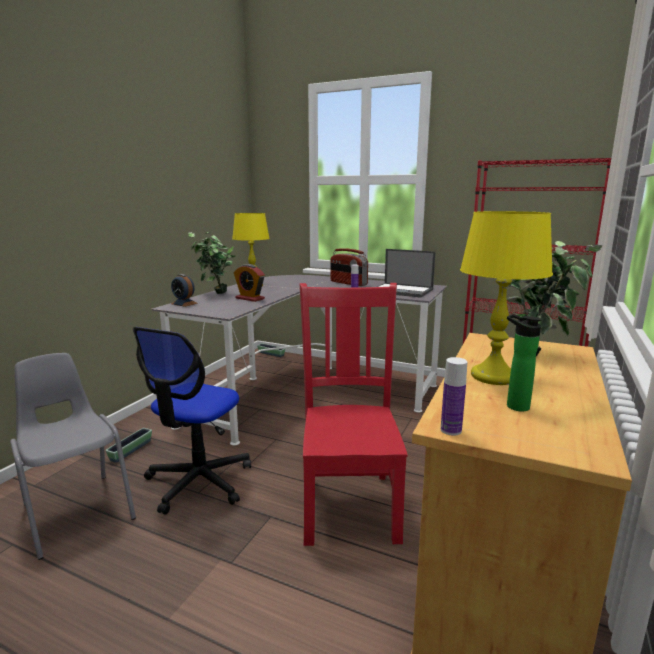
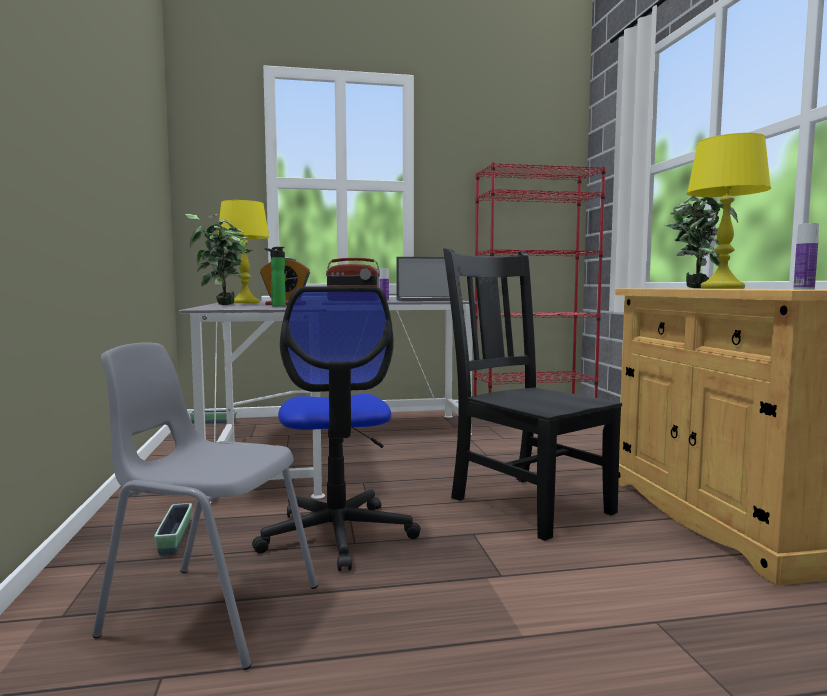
camera: 35 degrees left, 10 degrees down
alarm clock [171,274,198,307] -> none
red chair [300,283,408,546] -> black chair [443,248,622,541]
bottle [507,314,542,412] -> bottle moved to [265,247,286,307]

